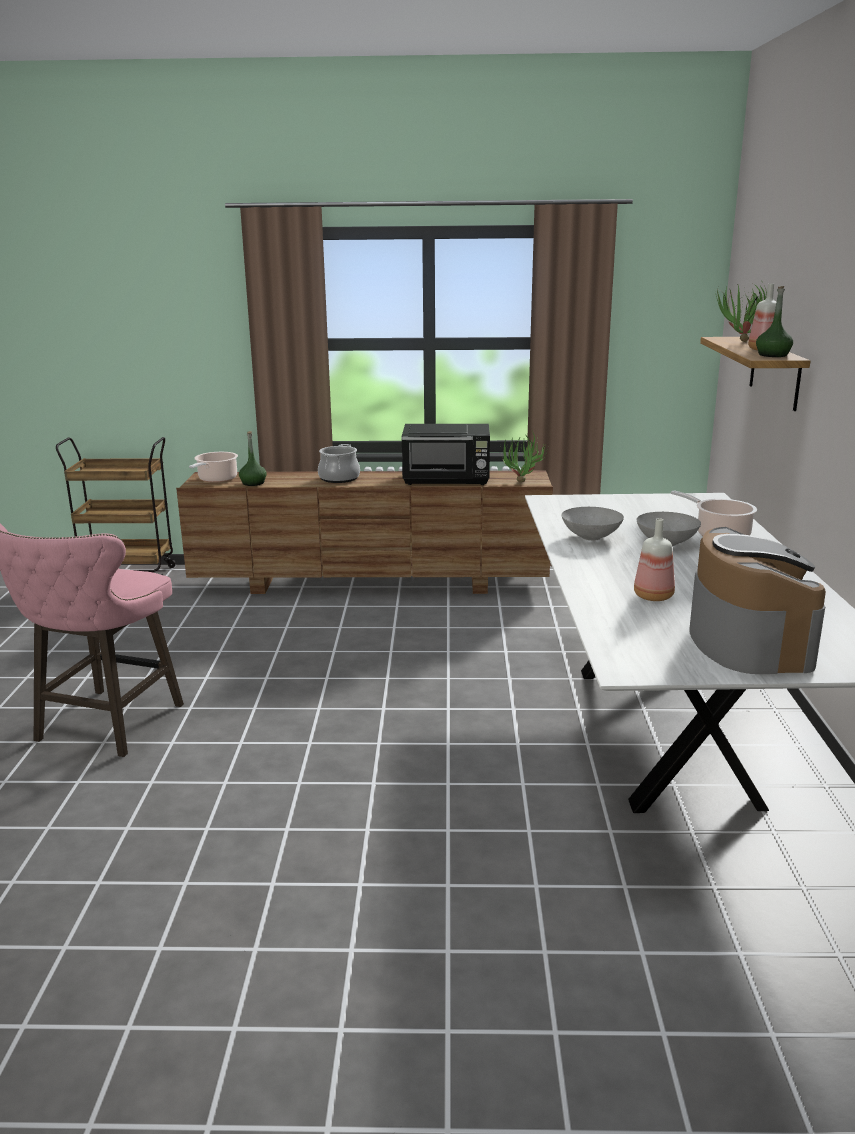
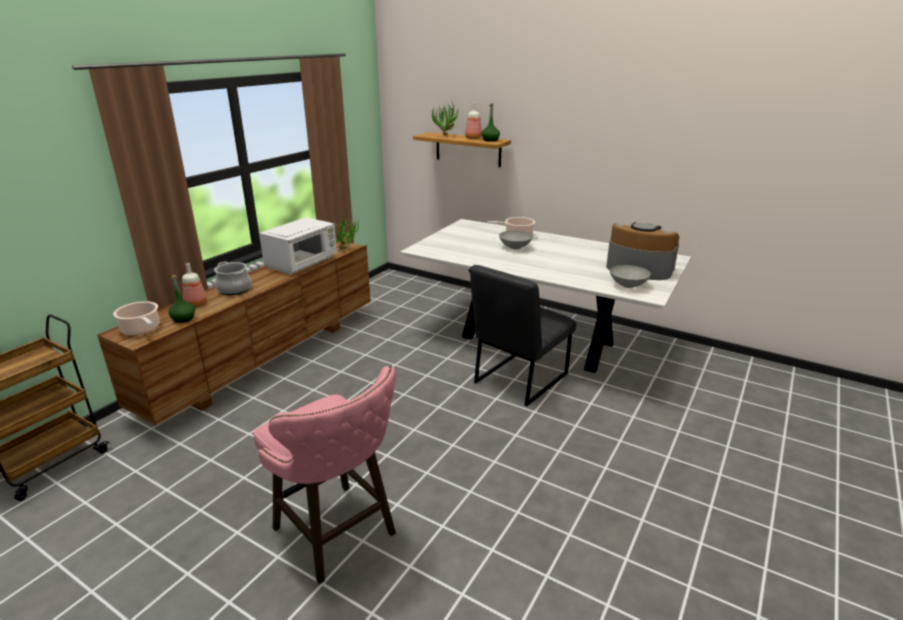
camera: 60 degrees left, 5 degrees up
black microwave [401,424,490,485] -> white microwave [259,217,337,275]
grey bowl [562,507,624,541] -> grey bowl moved to [610,265,651,288]
bottle [634,518,675,601] -> bottle moved to [182,263,207,307]
none -> grey chair [470,265,576,406]

